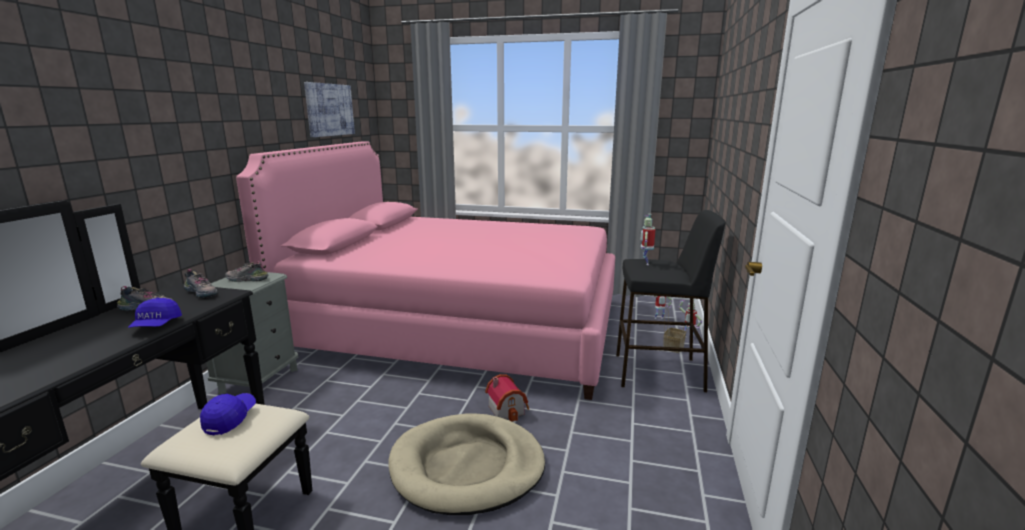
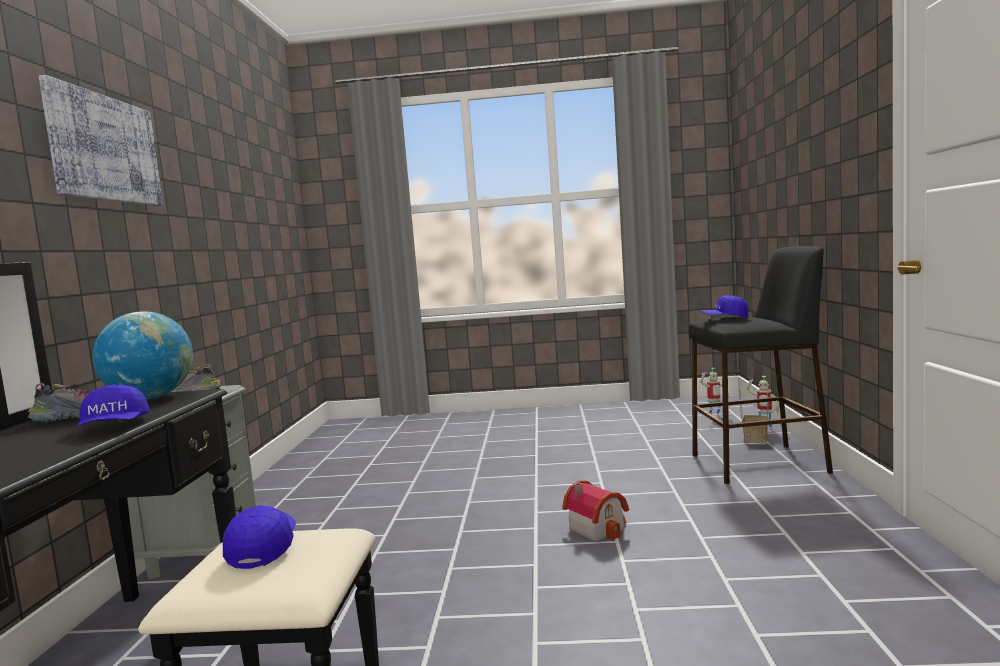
camera: 10 degrees left, 10 degrees down
shoe [184,269,218,298] -> globe [92,311,193,399]
pink bed [236,141,615,400] -> none
picture [304,82,355,137] -> picture moved to [39,75,163,206]
beige dog bed [388,413,545,515] -> none
toy robot [640,214,655,265] -> blue cap [699,295,749,318]

